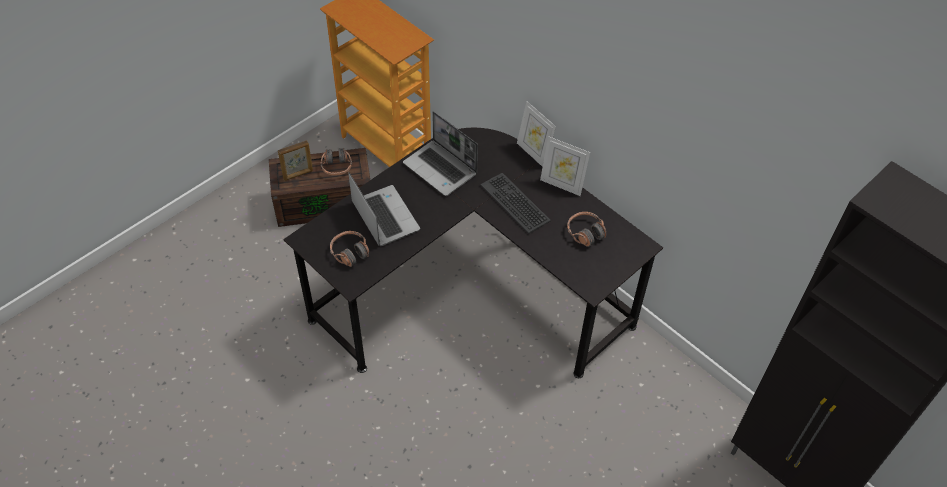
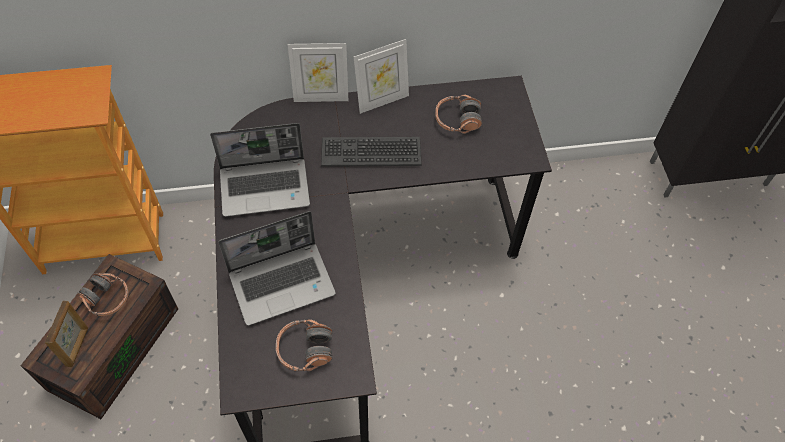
camera: 55 degrees left, 5 degrees up
laptop [348,172,420,246] -> laptop turned 150 degrees clockwise [218,211,336,326]

